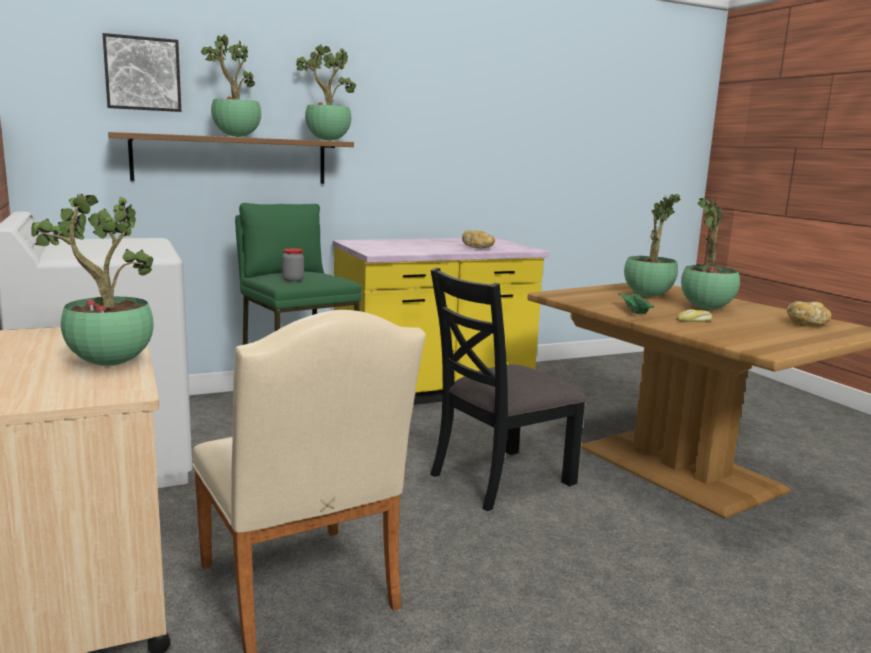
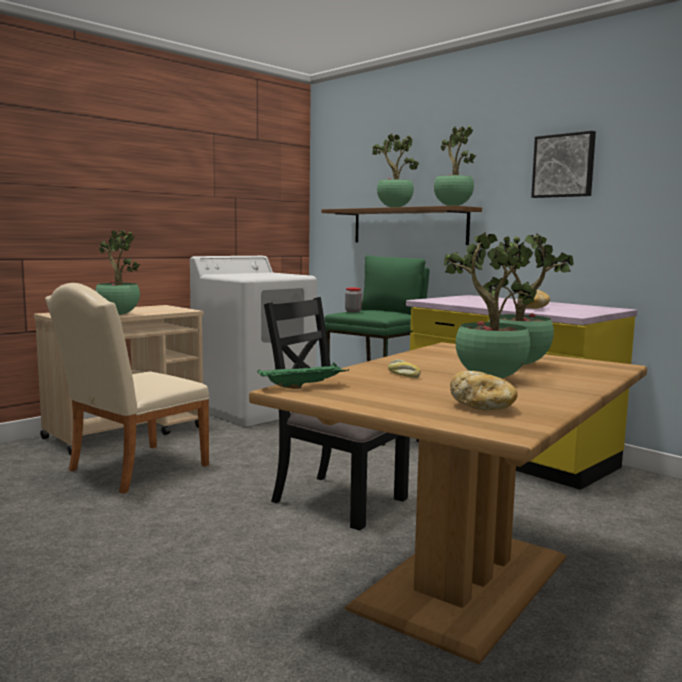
camera: 70 degrees right, 5 degrees down
picture [103,33,181,112] -> picture moved to [531,131,596,198]
green tray [618,293,654,314] -> green tray moved to [257,363,349,389]

